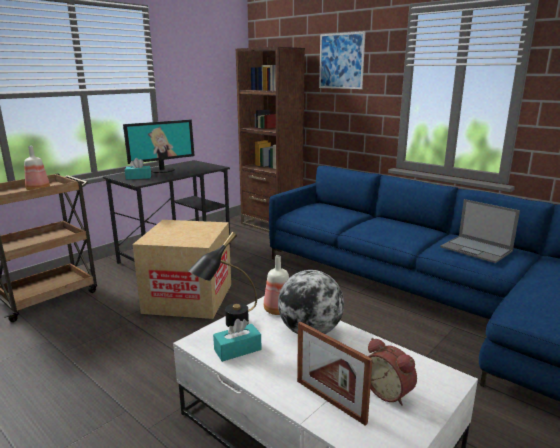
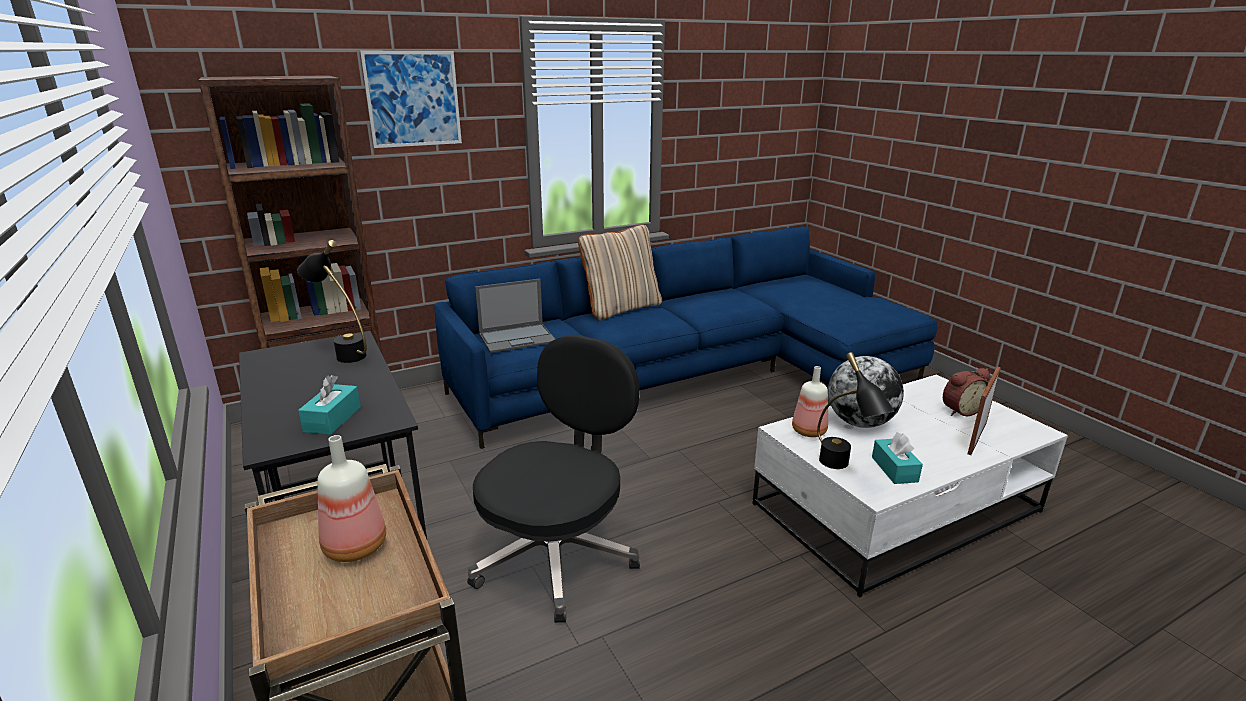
camera: 70 degrees left, 5 degrees up
monitor [123,120,195,173] -> none
cardboard box [132,220,231,319] -> black office chair [467,335,640,623]
picture frame [297,322,373,426] -> picture frame turned 150 degrees clockwise [968,367,1001,455]
laptop [440,199,520,263] -> laptop moved to [475,279,555,353]
none -> black table lamp [298,240,367,363]
none -> beige pillow [578,224,662,321]

